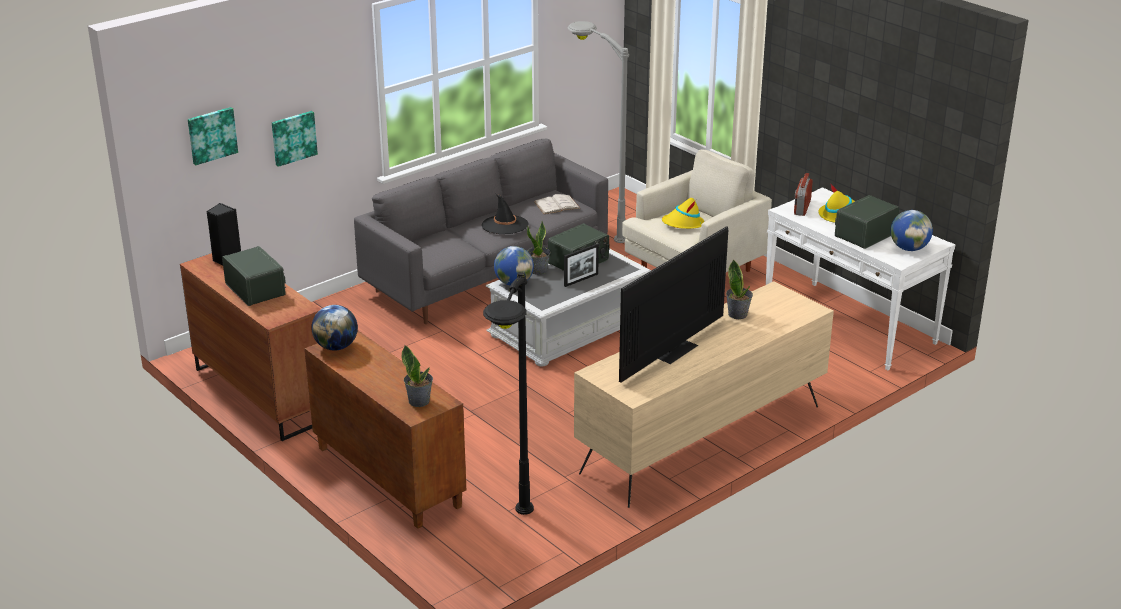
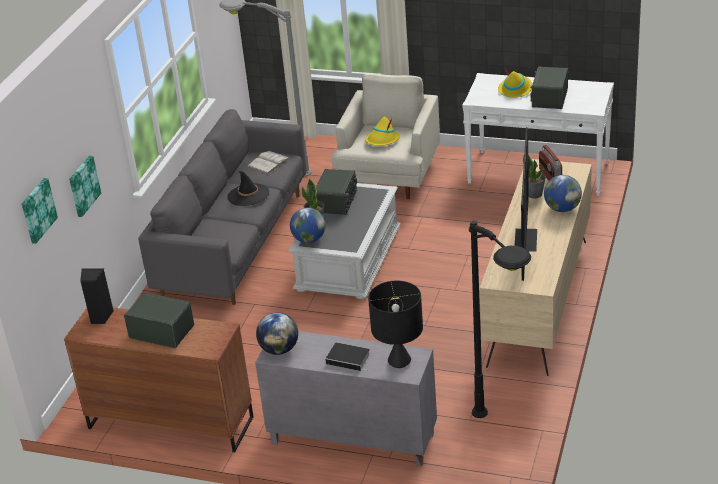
camera: 30 degrees left, 5 degrees up
brown cabinet [305,331,466,529] -> grey cabinet [255,331,437,467]
potted plant [402,345,433,407] -> black table lamp [368,281,423,368]
picture frame [564,244,599,287] -> none
radio [794,173,813,216] -> radio moved to [539,145,562,181]
globe [890,210,933,251] -> globe moved to [544,175,582,212]
none -> book [325,342,370,371]

